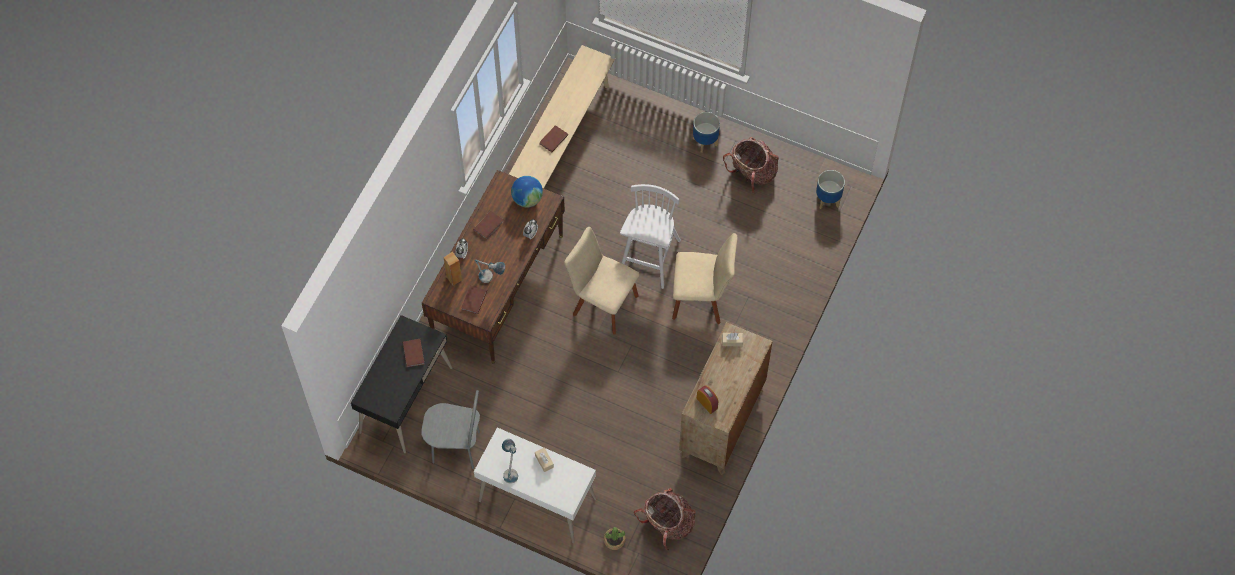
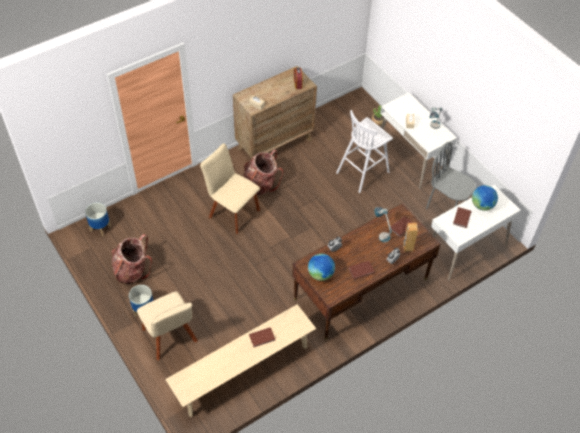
camera: 150 degrees left, 10 degrees down
black desk [351,315,452,453] -> white desk [431,185,521,280]
beige chair [564,227,639,335] -> beige chair moved to [137,291,198,360]
white stool [620,184,681,289] -> white stool moved to [336,110,393,193]
backpack [634,488,696,550] -> backpack moved to [244,150,283,195]
none -> globe [472,185,498,211]

